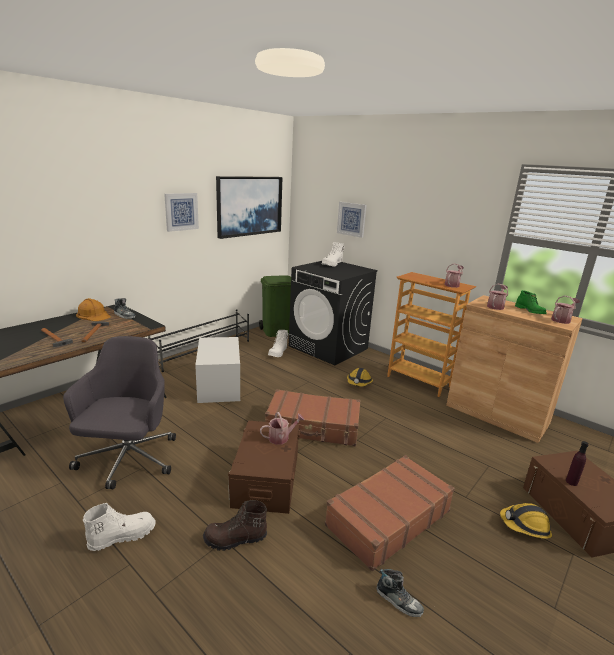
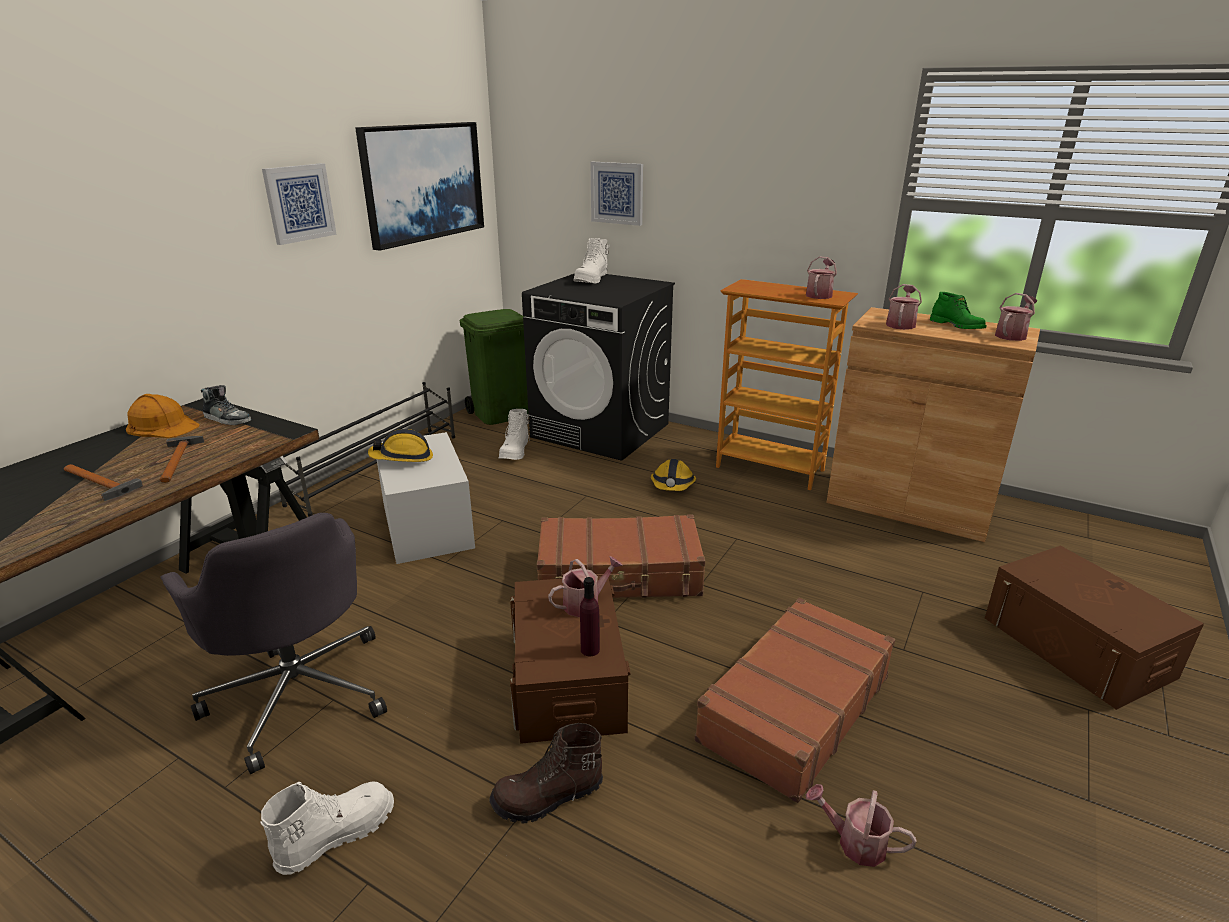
camera: 10 degrees left, 5 degrees up
grey office chair [63,336,176,489] -> grey office chair turned 150 degrees clockwise [161,513,387,774]
shoe [377,569,424,617] -> watering can [806,784,916,867]
hard hat [500,503,552,539] -> hard hat moved to [368,429,433,462]
purple bottle [566,441,588,486] -> purple bottle moved to [580,577,600,656]

